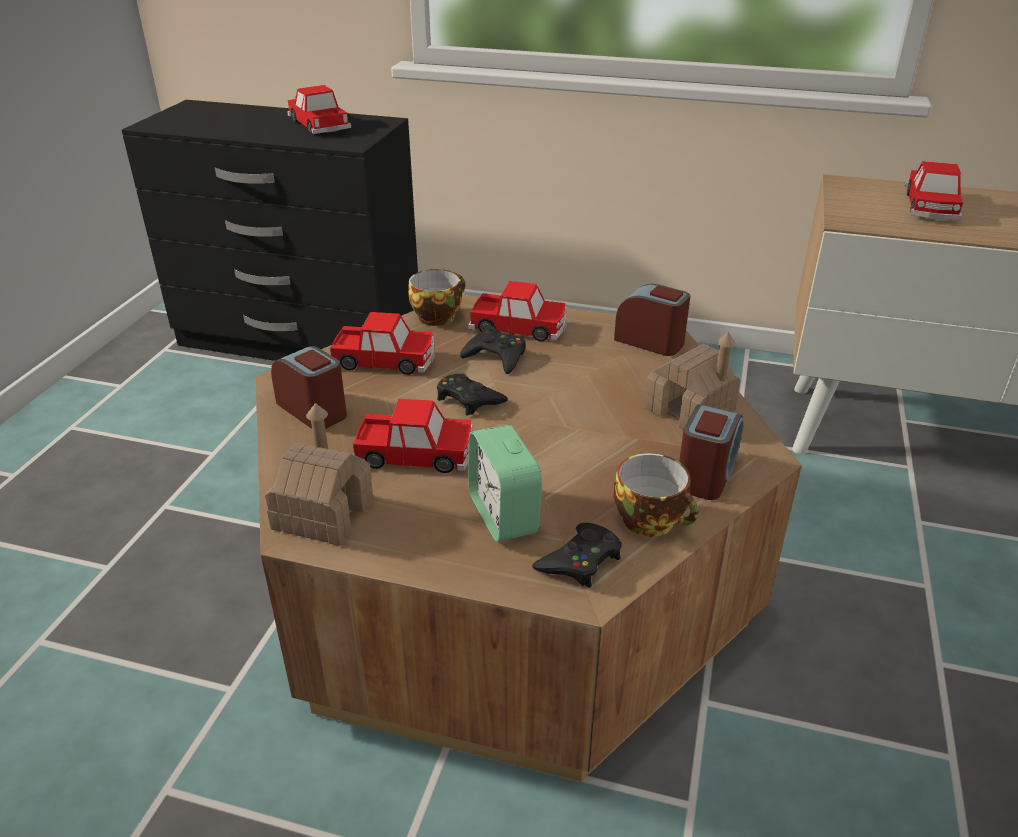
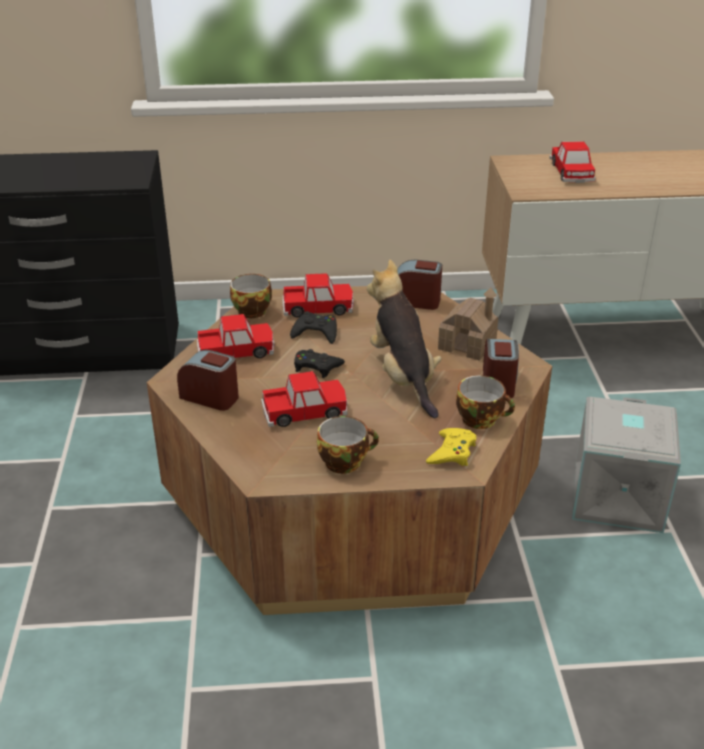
camera: 20 degrees left, 0 degrees up
toy house [265,403,373,546] -> none
toy car [287,85,351,134] -> none
alarm clock [468,425,542,542] -> none
black game controller [532,523,622,588] -> yellow game controller [426,428,476,466]
none -> cup [317,416,379,474]
none -> plush toy [367,260,442,418]
none -> grey storage box [572,397,681,533]

